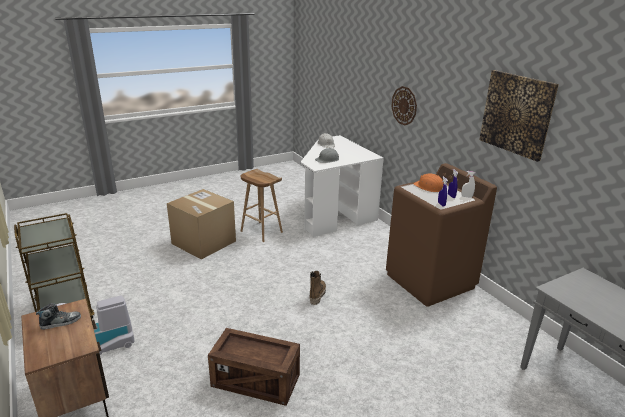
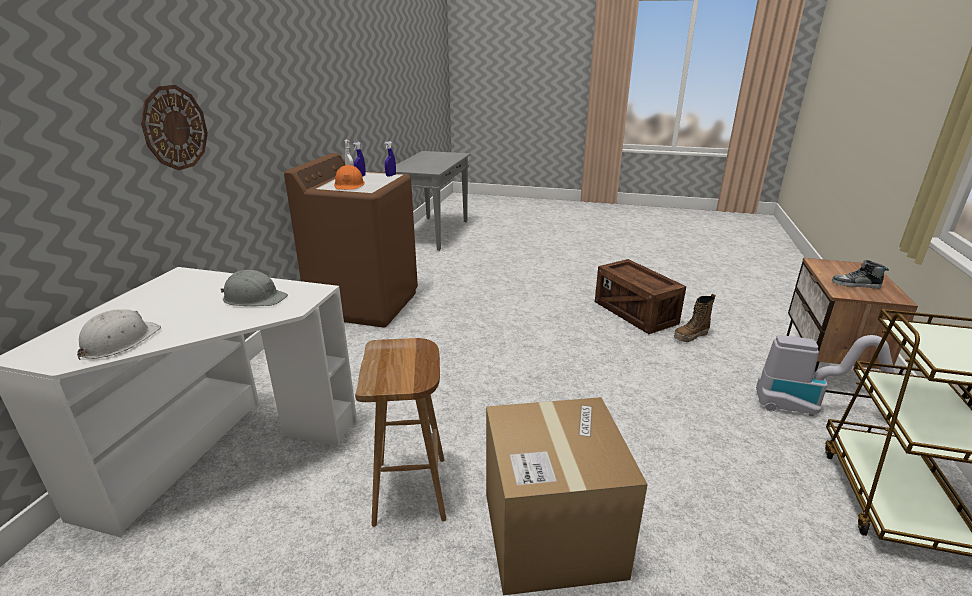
camera: 135 degrees left, 0 degrees up
boot [309,271,326,305] -> boot moved to [674,294,716,342]
picture [479,70,559,162] -> none

